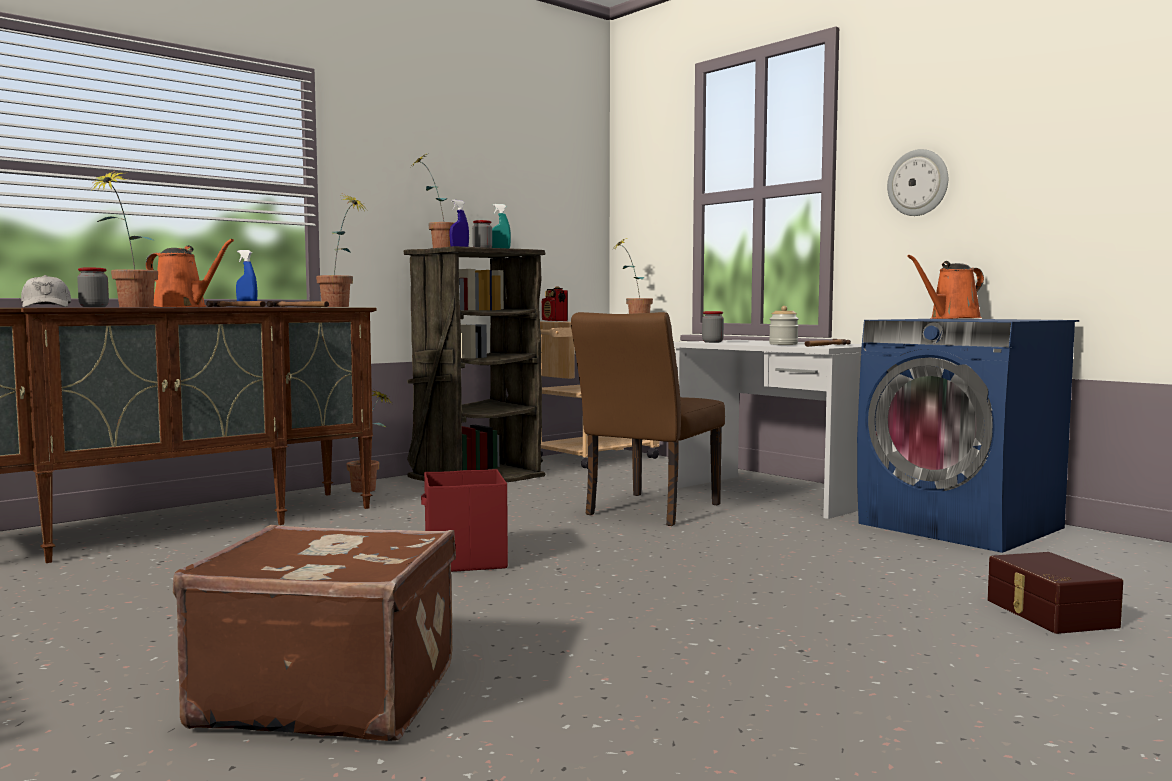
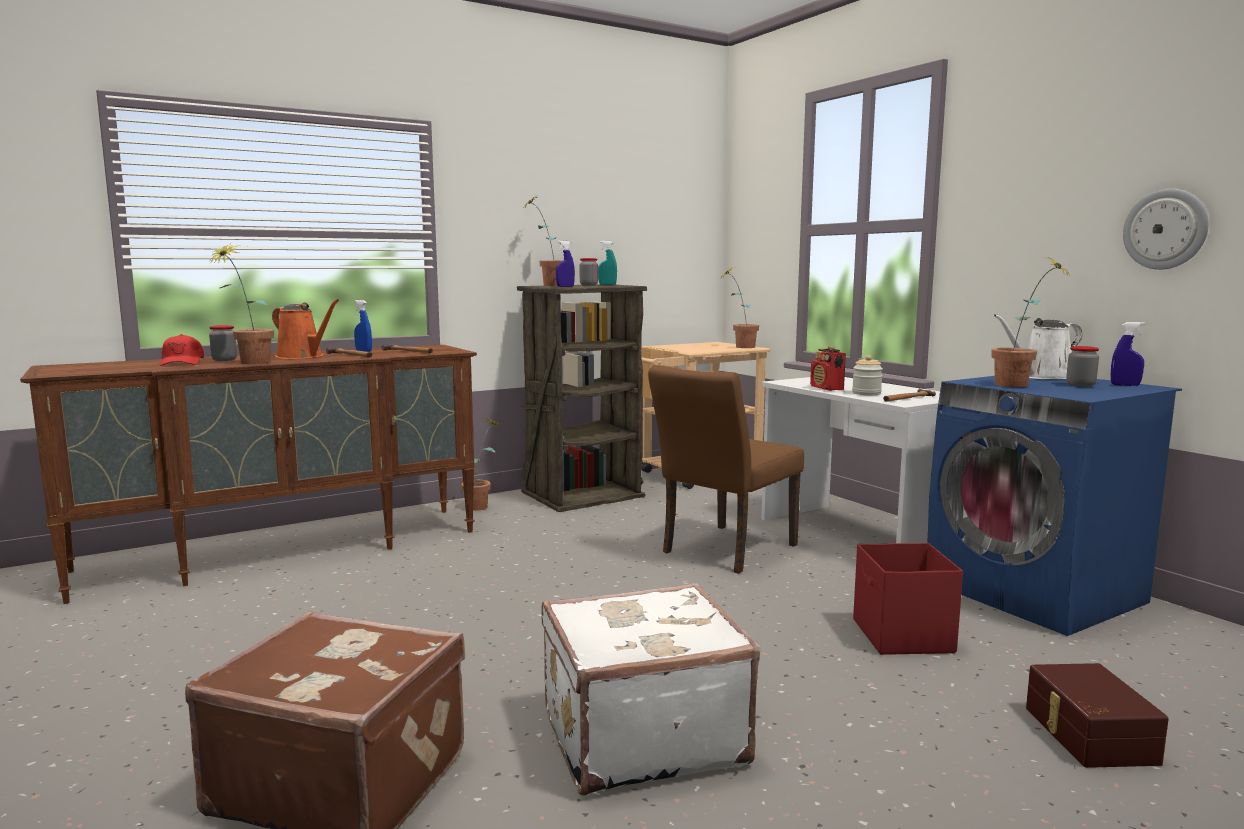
camera: 10 degrees right, 5 degrees up
white cap [21,275,71,307] -> red cap [160,334,204,366]
potted plant [316,194,369,307] -> potted plant moved to [991,256,1070,387]
red storage box [421,469,508,572] -> red storage box moved to [853,543,963,655]
radio [542,286,568,321] -> radio moved to [810,346,846,391]
jar [702,311,724,343] -> jar moved to [1066,346,1099,387]
wall clock [887,149,948,216] -> wall clock moved to [1123,189,1209,270]
orange watering can [907,255,984,319] -> white watering can [994,314,1083,379]
none -> white suitcase [541,583,761,796]
none -> blue spray bottle [1111,322,1145,386]

